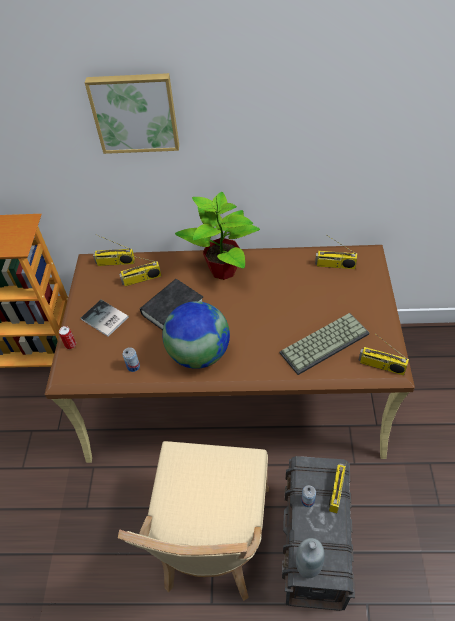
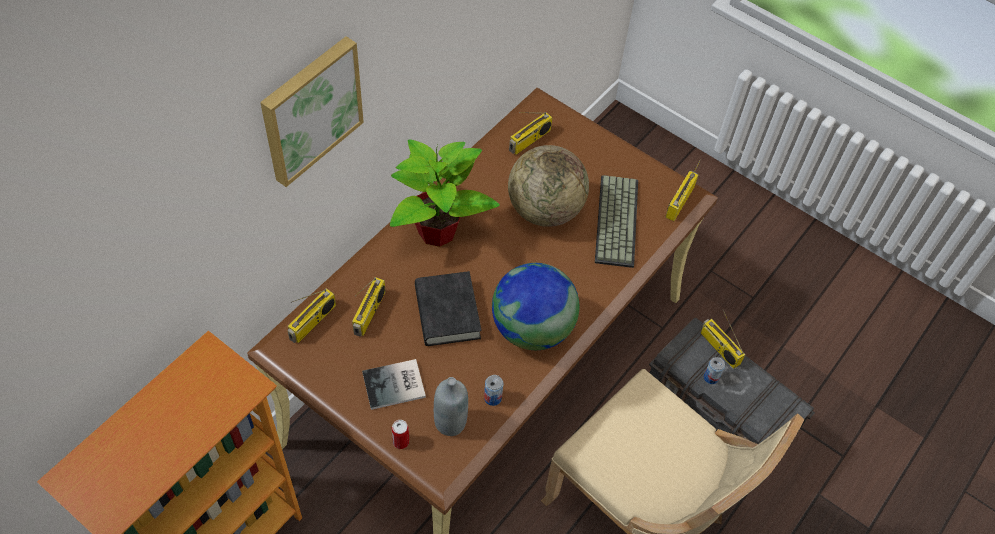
camera: 60 degrees left, 5 degrees up
grey bottle [296,538,325,578] -> grey bottle moved to [434,377,468,436]
radio [359,335,409,375] -> radio turned 150 degrees clockwise [665,159,701,221]
none -> globe [508,145,589,227]

